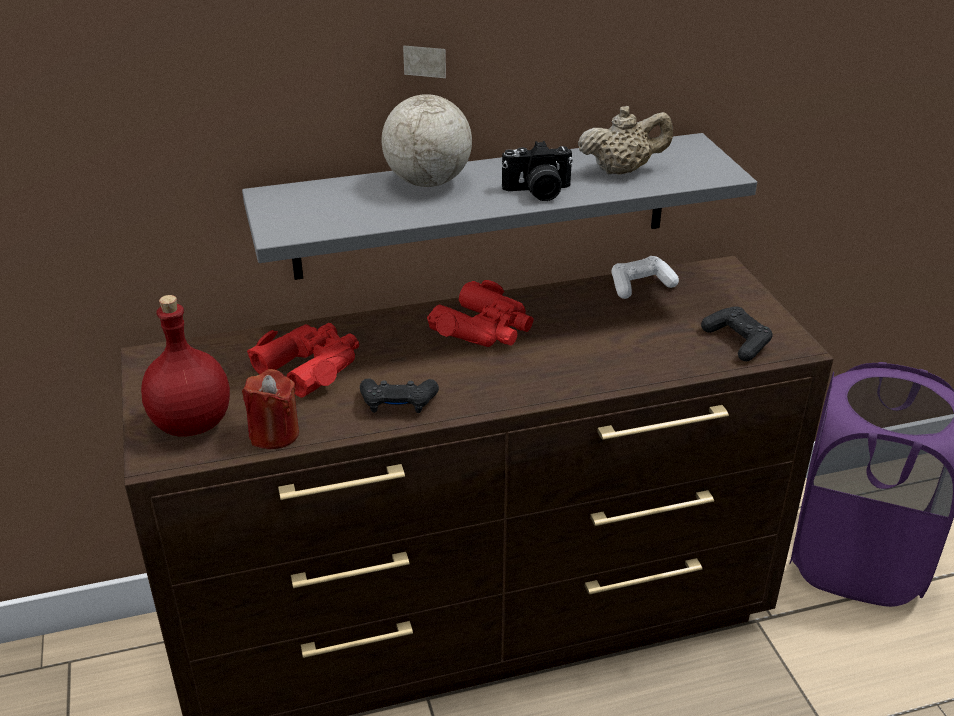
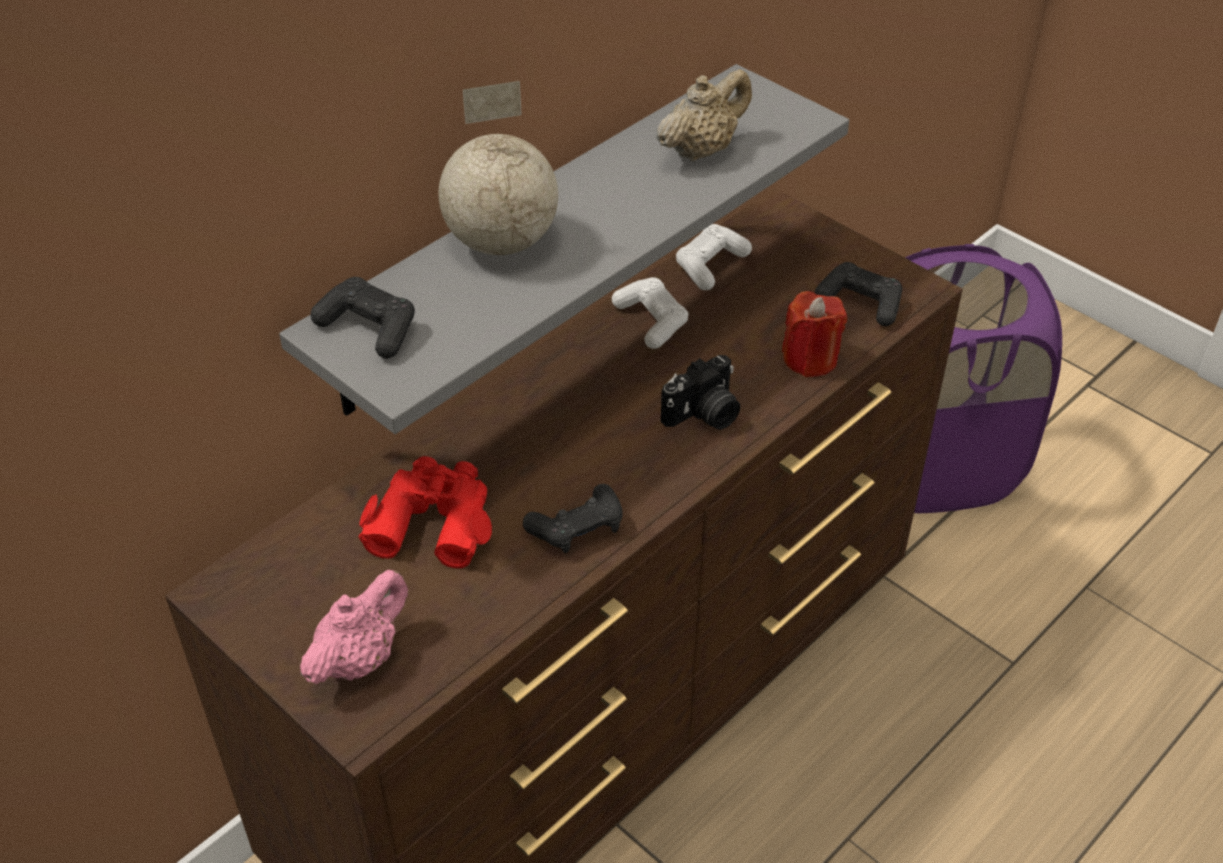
camera: 30 degrees left, 10 degrees up
red bottle [141,295,230,437] -> pink teapot [300,570,408,684]
red candle [242,369,299,449] -> red candle moved to [782,291,847,377]
red binoculars [427,280,534,347] -> none
camera [502,141,573,201] -> camera moved to [661,355,740,430]
none -> black game controller [311,277,415,359]
none -> white game controller [612,277,688,349]

